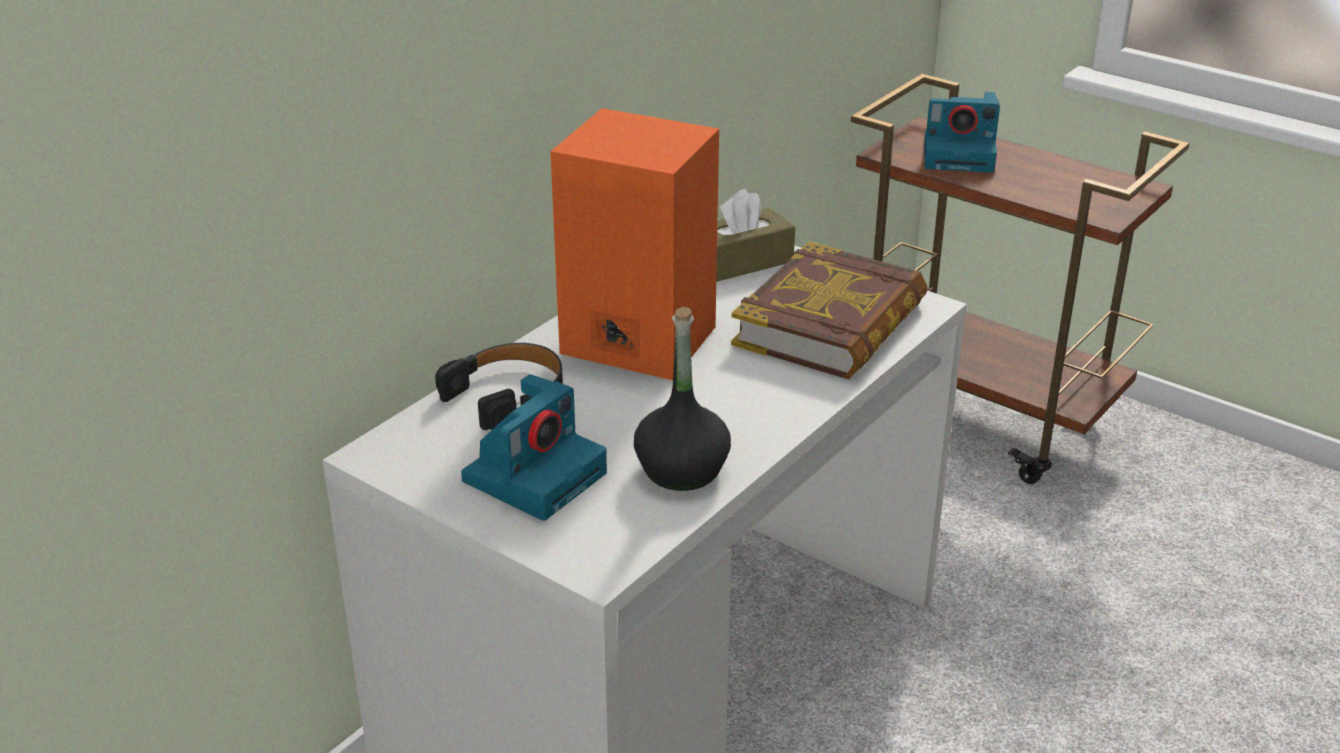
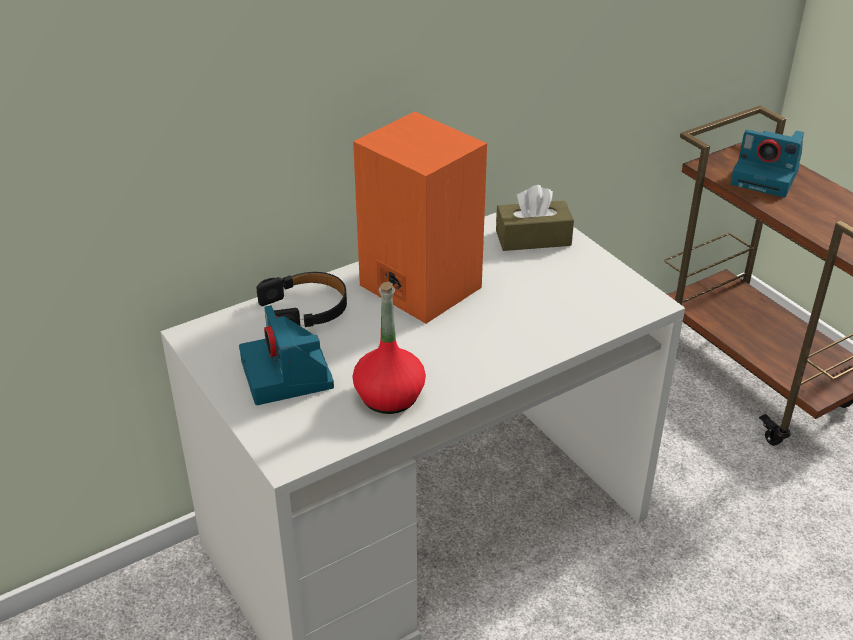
camera: 20 degrees right, 5 degrees up
camera [461,374,607,521] -> camera turned 105 degrees clockwise [239,305,334,405]
black bottle [634,307,731,491] -> red bottle [353,282,426,414]
book [731,241,928,379] -> none

